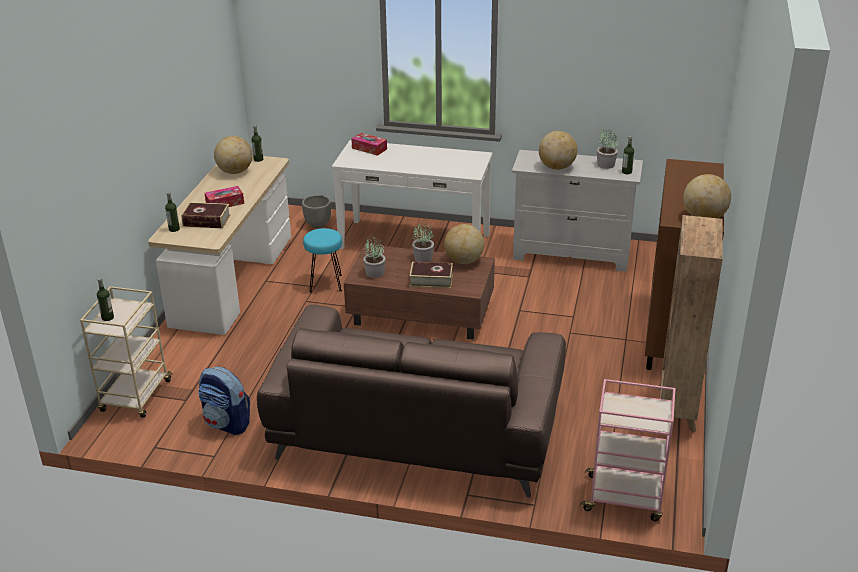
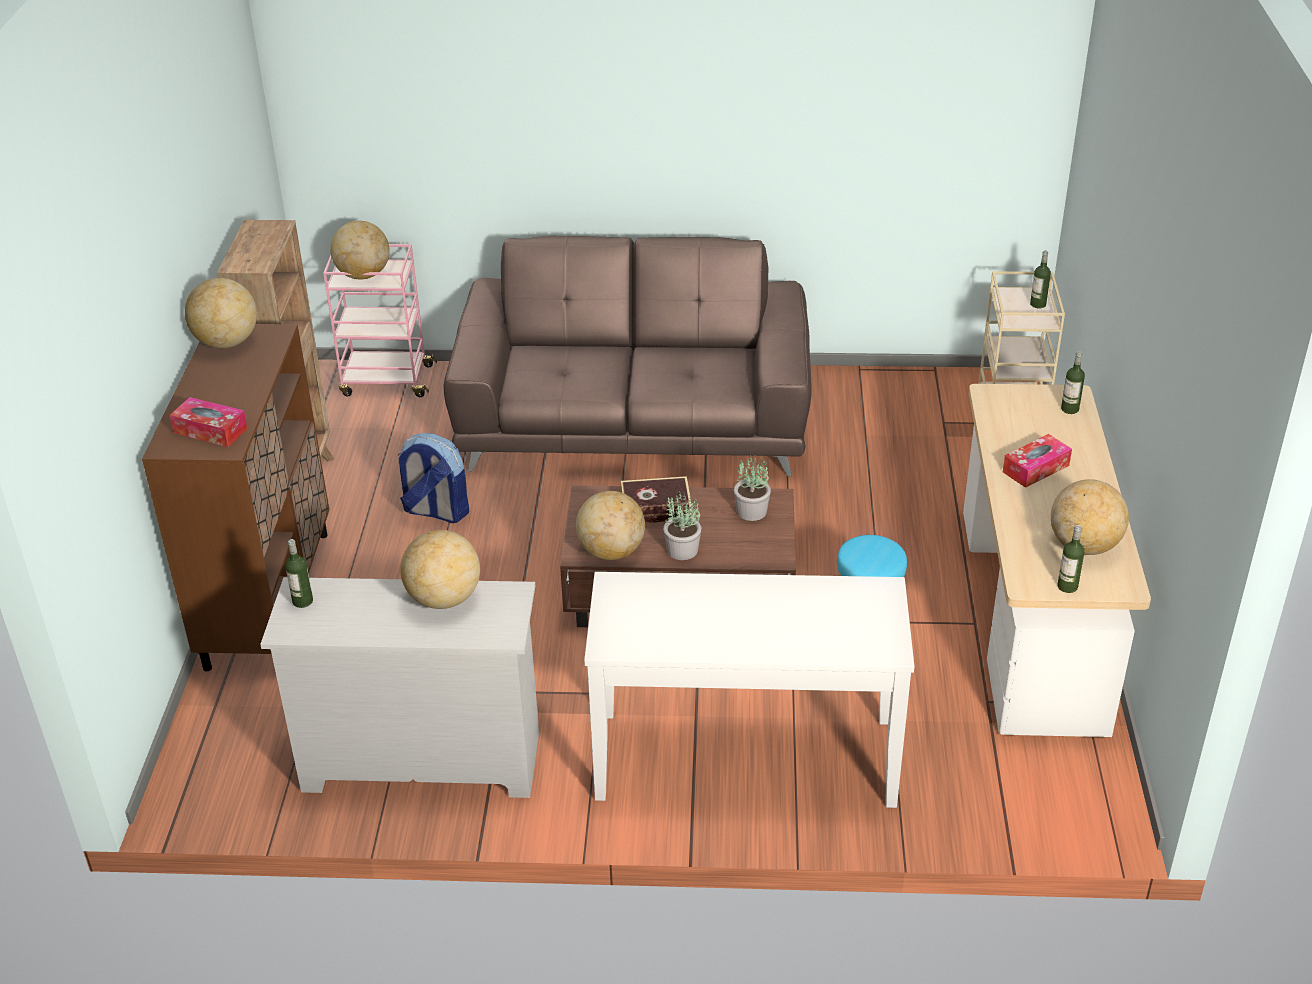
camera: 170 degrees right, 5 degrees up
book [181,202,230,229] -> none
backpack [198,366,250,435] -> backpack moved to [397,433,469,523]
grey planter [302,195,331,228] -> none
tissue box [351,133,387,156] -> tissue box moved to [170,397,248,447]
potted plant [597,130,618,169] -> none
none -> globe [330,221,389,279]

